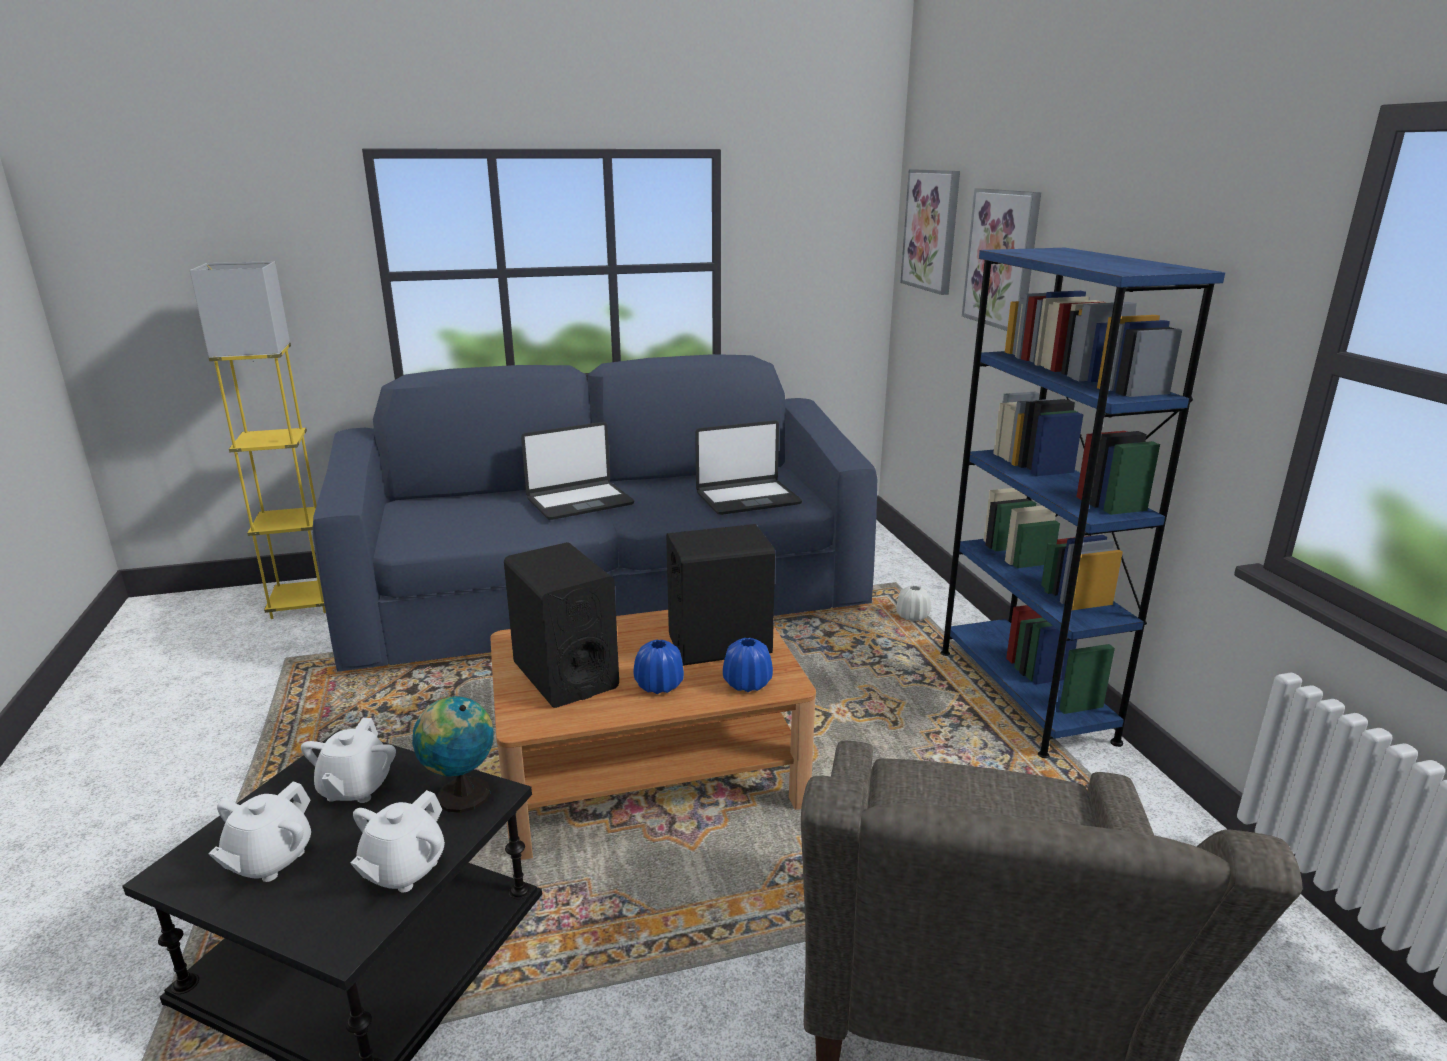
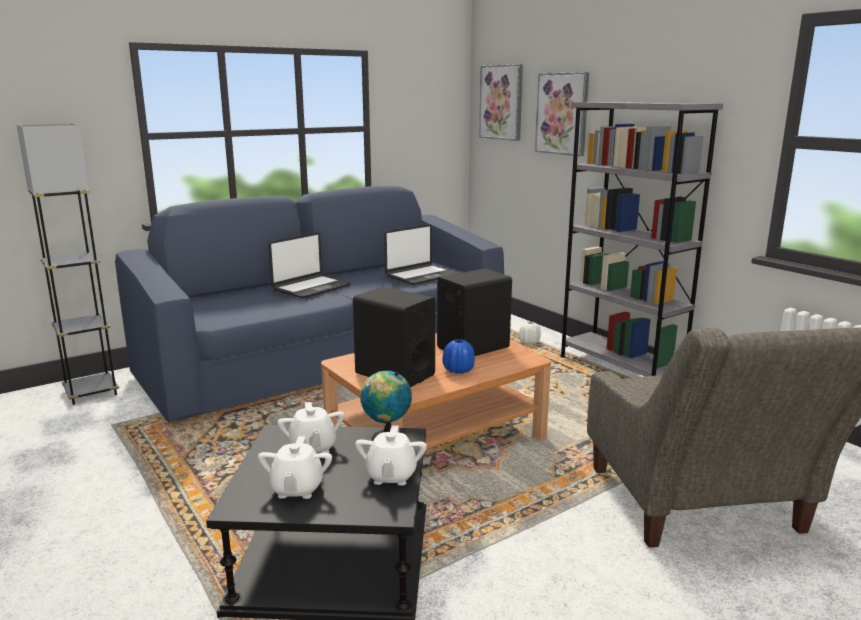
camera: 20 degrees left, 5 degrees down
yellow floor lamp [189,261,326,619] -> grey floor lamp [17,123,119,405]
blue vase [723,638,773,692] -> none
blue bookcase [940,248,1225,758] -> grey bookcase [560,102,723,376]

